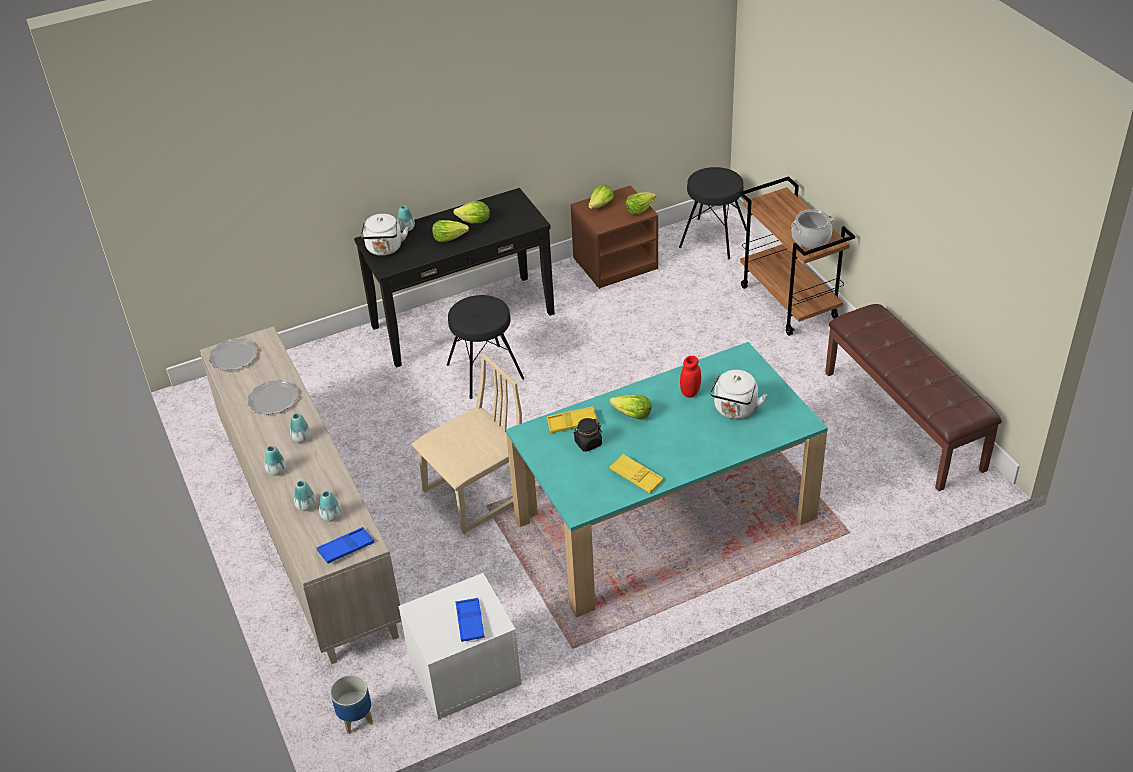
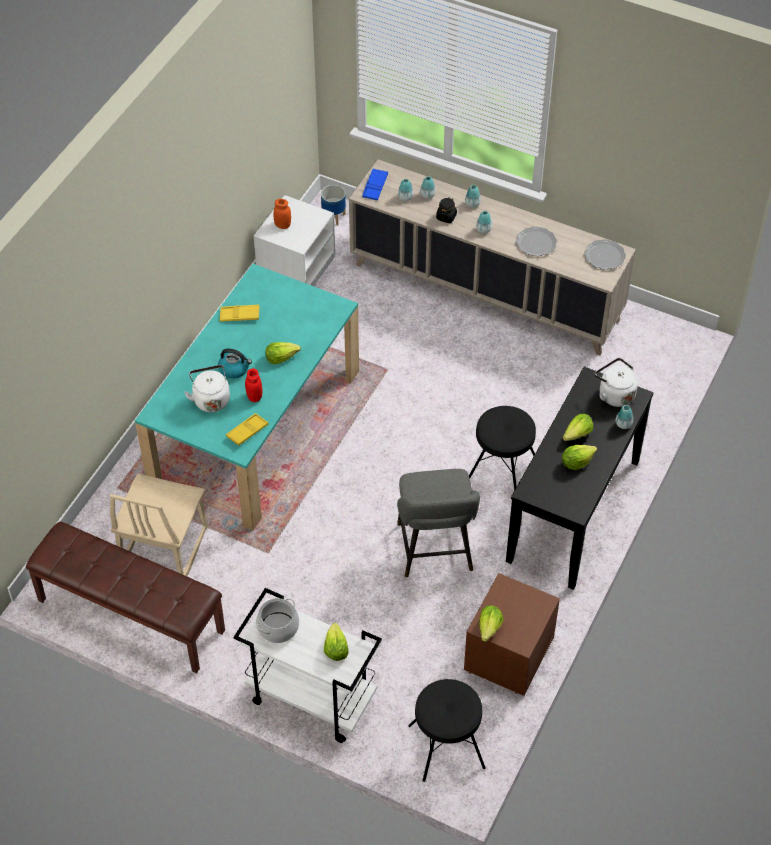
camera: 140 degrees right, 10 degrees up
beige chair [411,353,522,534] -> beige chair moved to [110,473,208,576]
blue tray [456,597,485,642] -> orange jar [273,199,291,229]
yellow tray [547,406,597,433] -> yellow tray moved to [226,413,268,446]
black jar [573,418,602,452] -> black jar moved to [436,197,457,223]
lettuce [588,184,614,209] -> lettuce moved to [324,623,349,661]
brown cart [739,176,855,336] -> white cart [233,588,382,743]
none -> kettle [218,348,252,379]
none -> grey stool [397,469,480,577]

